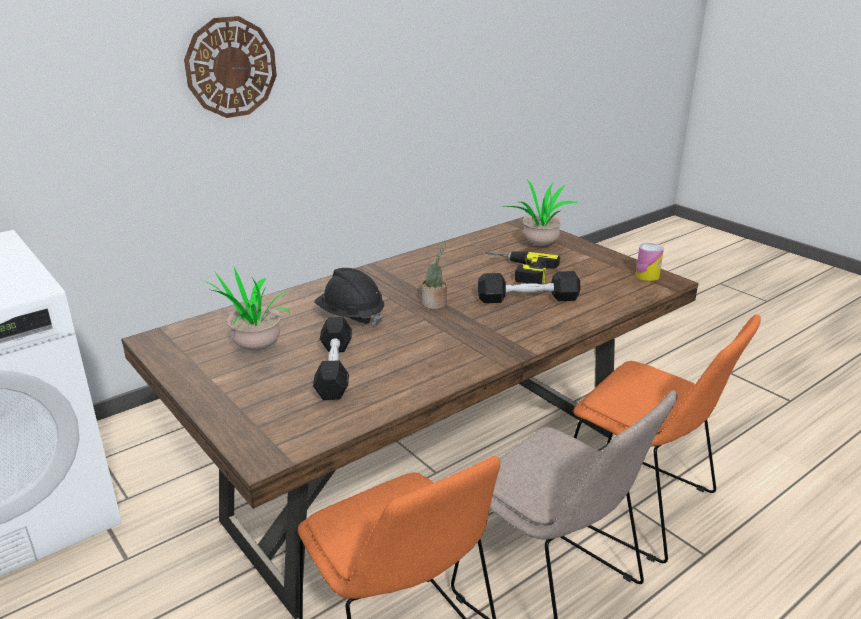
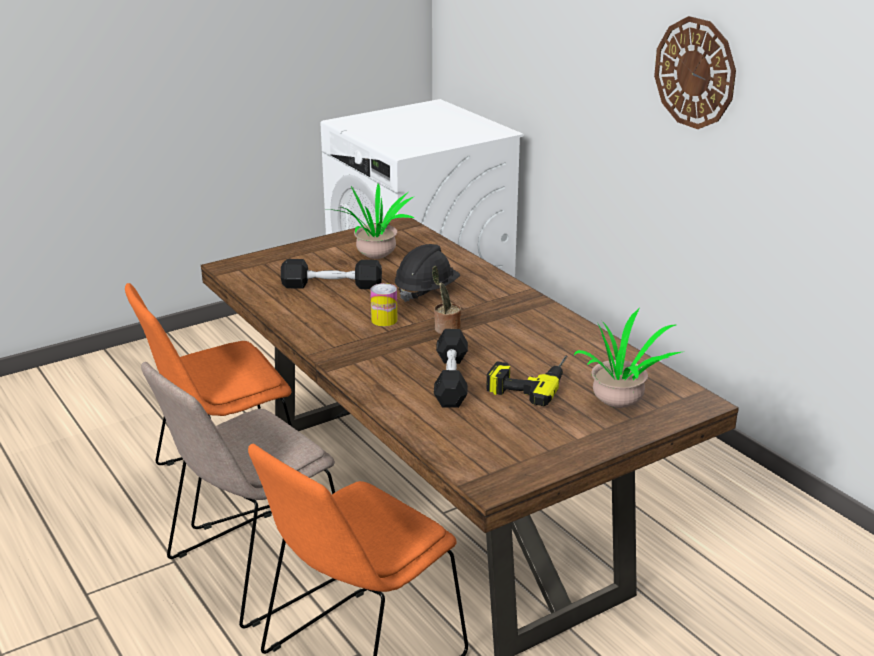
camera: 95 degrees right, 0 degrees up
can [636,243,664,281] -> can moved to [370,283,397,326]

